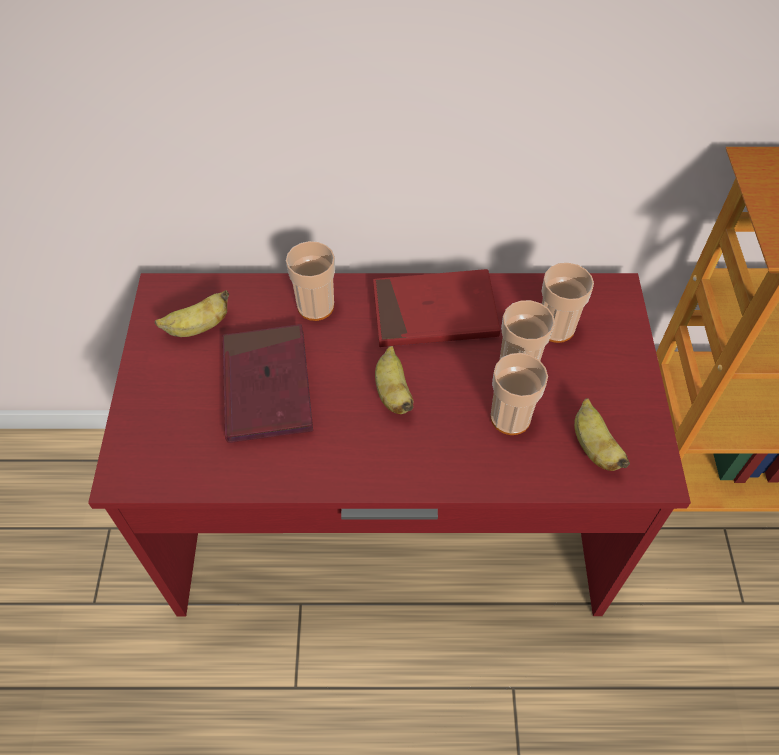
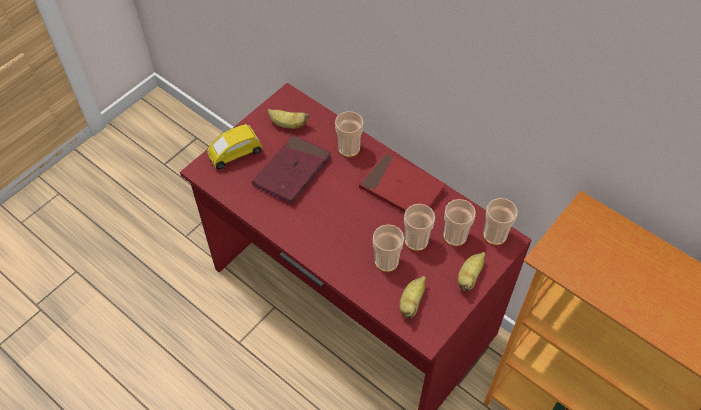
camera: 40 degrees right, 0 degrees up
banana [375,346,413,414] -> banana moved to [458,252,486,291]
none -> yellow toy car [207,124,262,169]
none -> cup [483,198,518,246]

